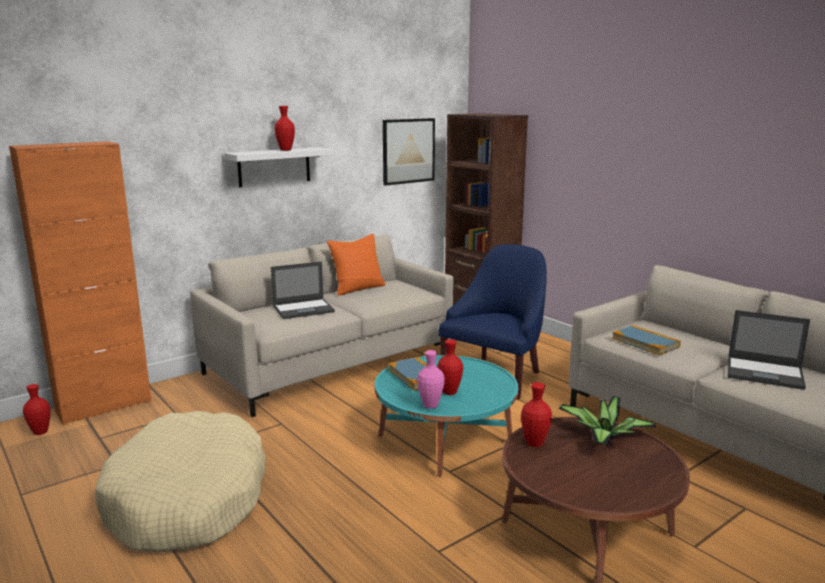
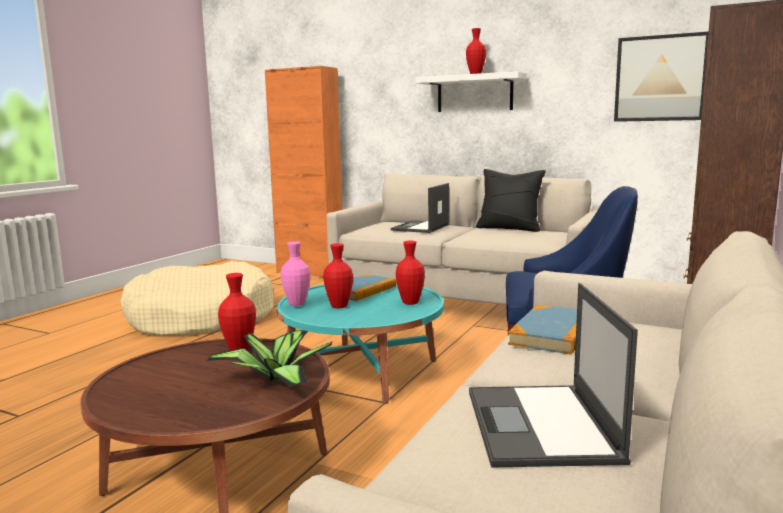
camera: 65 degrees right, 5 degrees down
red vase [23,384,51,435] -> red vase moved to [396,241,425,305]
laptop [271,262,335,319] -> laptop turned 75 degrees clockwise [391,183,449,233]
orange pillow [327,234,386,295] -> black pillow [476,169,546,232]

